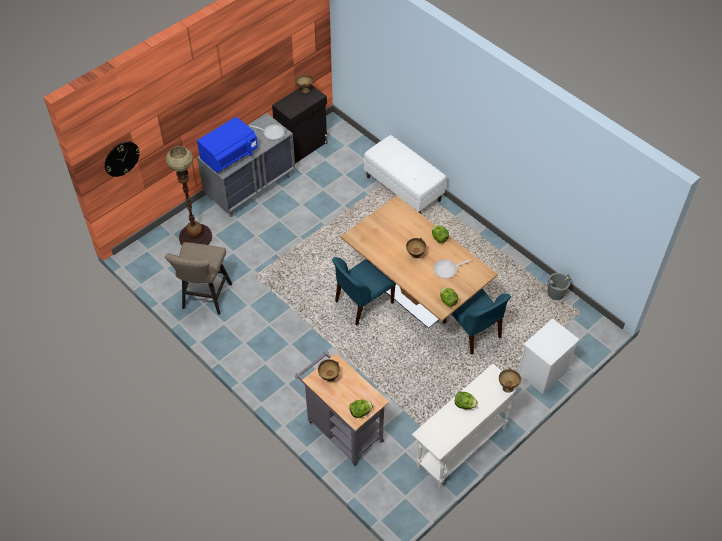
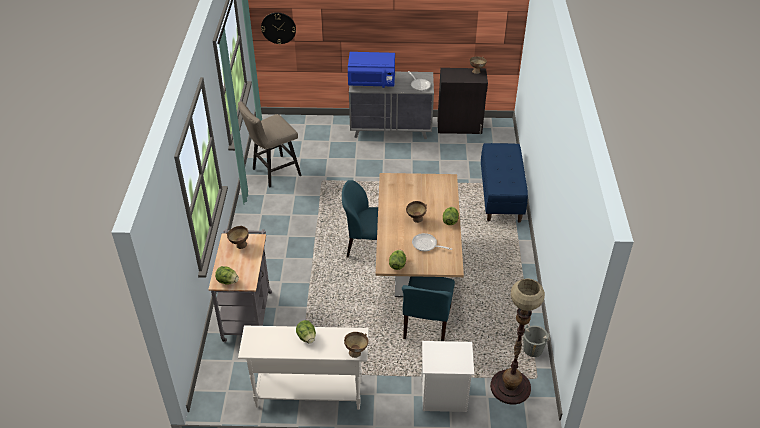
camera: 45 degrees right, 10 degrees down
floor lamp [166,146,212,245] -> floor lamp moved to [490,279,545,405]
white bench [364,135,446,214] -> blue bench [481,143,528,223]

